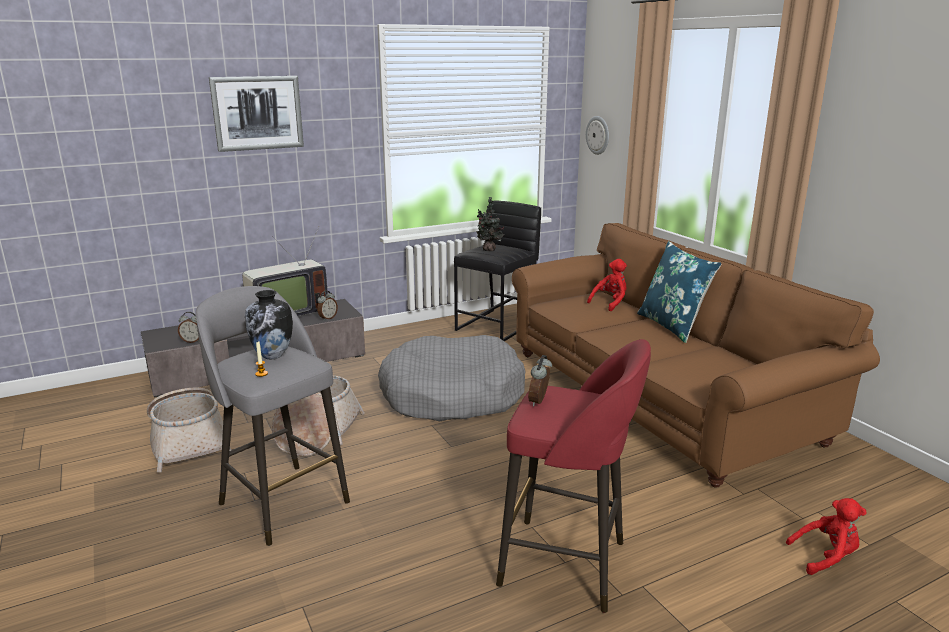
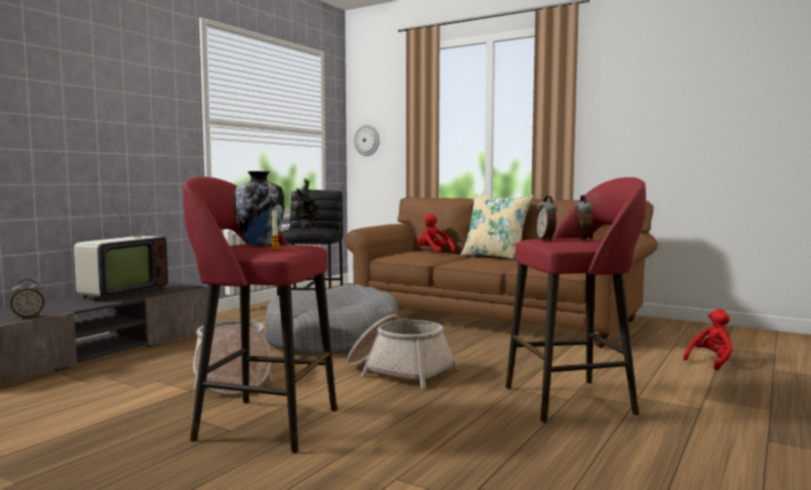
camera: 30 degrees left, 15 degrees down
basket [147,388,231,473] -> basket moved to [347,315,458,389]
grey stool [196,286,350,546] -> red stool [183,177,337,453]
picture [209,76,304,152] -> none
alarm clock [317,291,338,320] -> alarm clock moved to [575,195,593,241]
red plush toy [587,259,627,311] -> red plush toy turned 60 degrees counterclockwise [417,214,456,253]
blue pillow [637,241,722,343] -> beige pillow [460,194,533,260]

